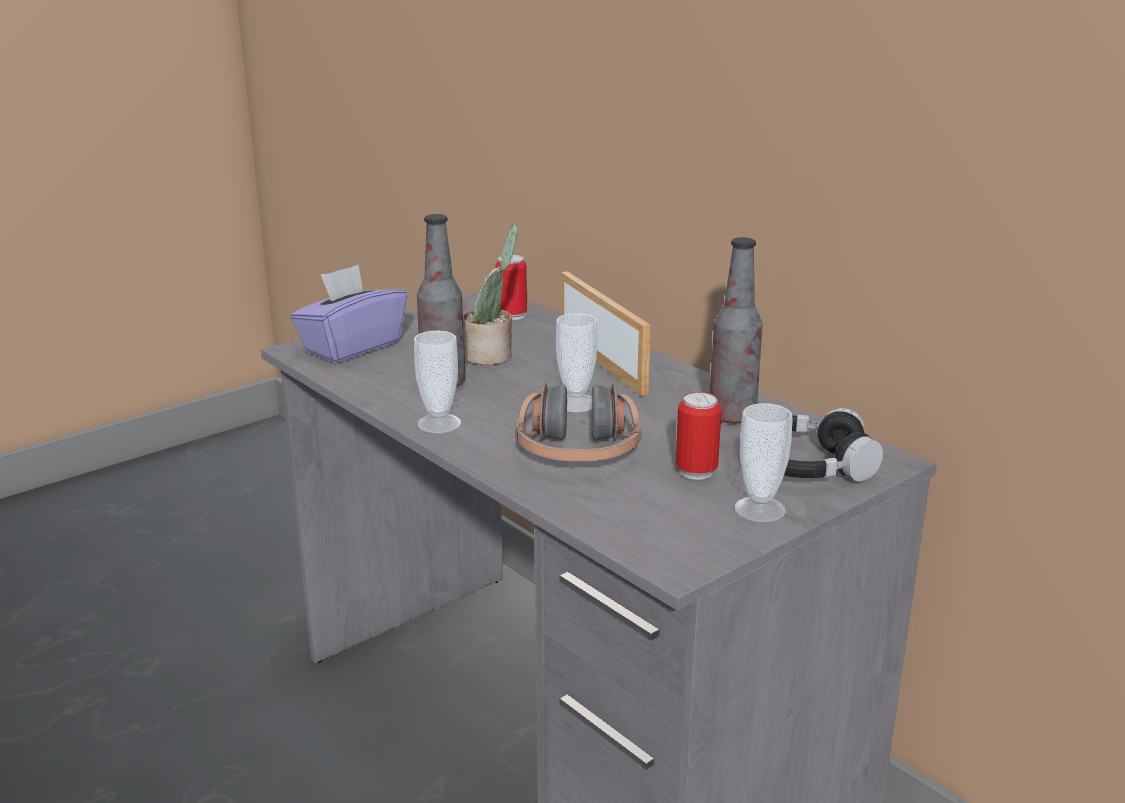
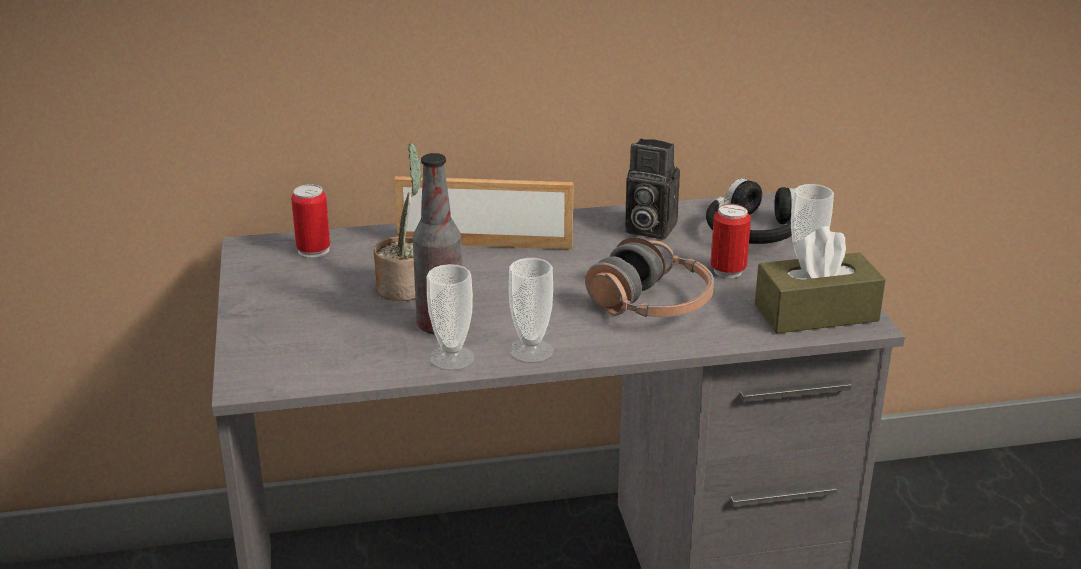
camera: 60 degrees left, 5 degrees up
purple tissue box [290,265,407,363] -> none
cup [556,313,597,412] -> cup moved to [427,264,475,370]
bottle [710,237,763,423] -> camera [625,139,680,240]
none -> brown tissue box [755,226,886,334]

